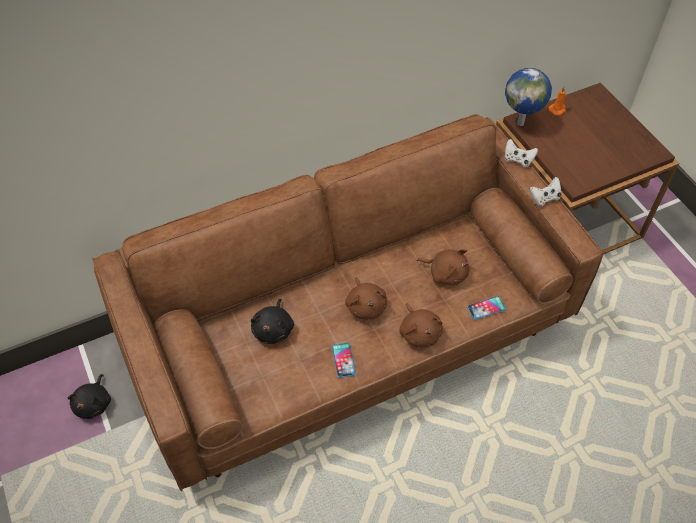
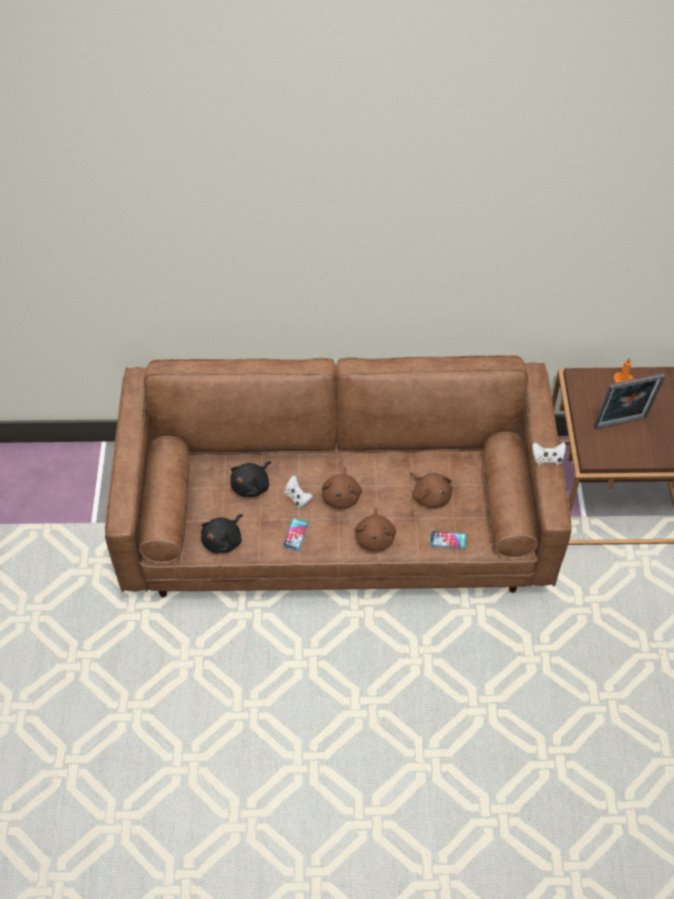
camera: 25 degrees right, 0 degrees up
black plush toy [68,374,111,419] -> black plush toy moved to [201,514,243,553]
globe [505,68,552,126] -> none
white game controller [505,139,538,167] -> white game controller moved to [284,475,314,509]
none -> picture frame [593,373,665,430]

